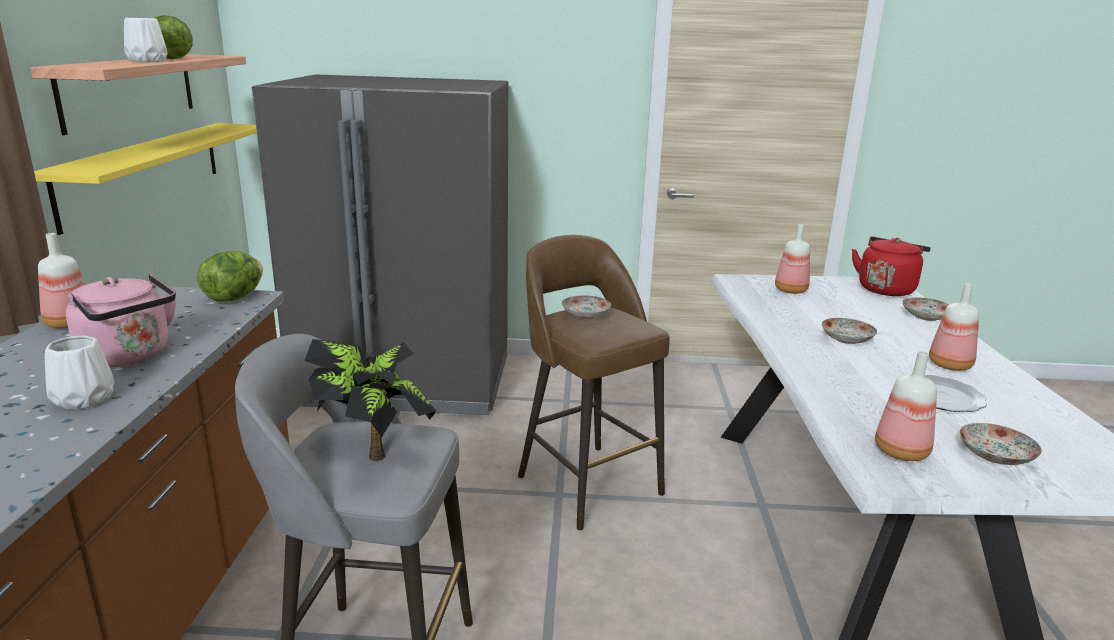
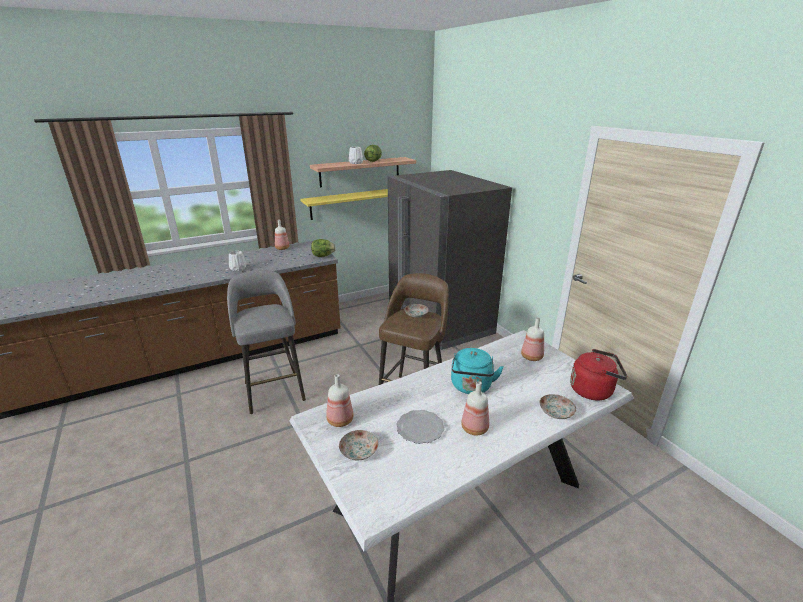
camera: 60 degrees right, 5 degrees up
pink kettle [66,274,176,367] -> none
potted plant [304,339,437,461] -> none
plate [822,318,877,344] -> turquoise kettle [451,348,504,394]

